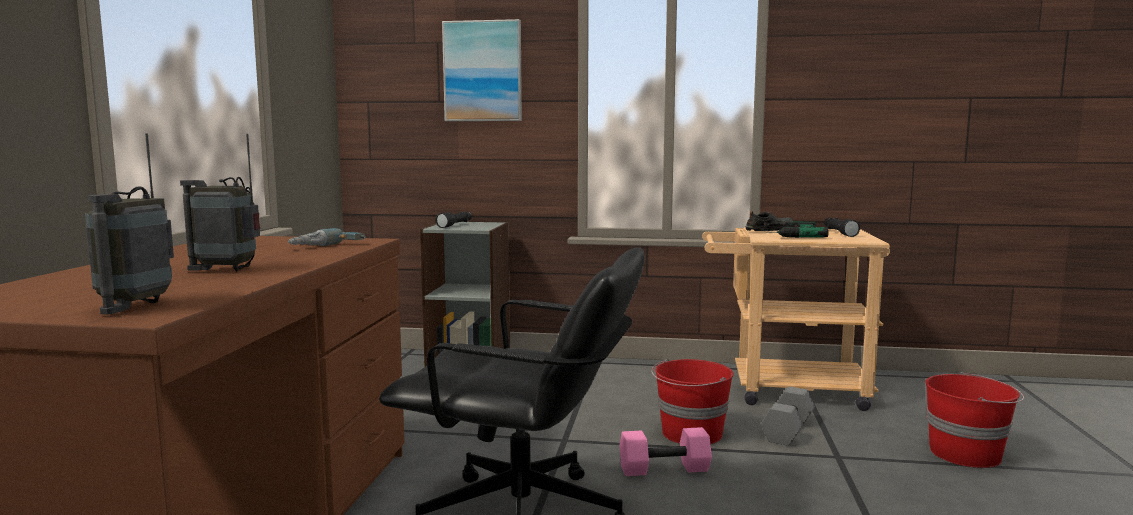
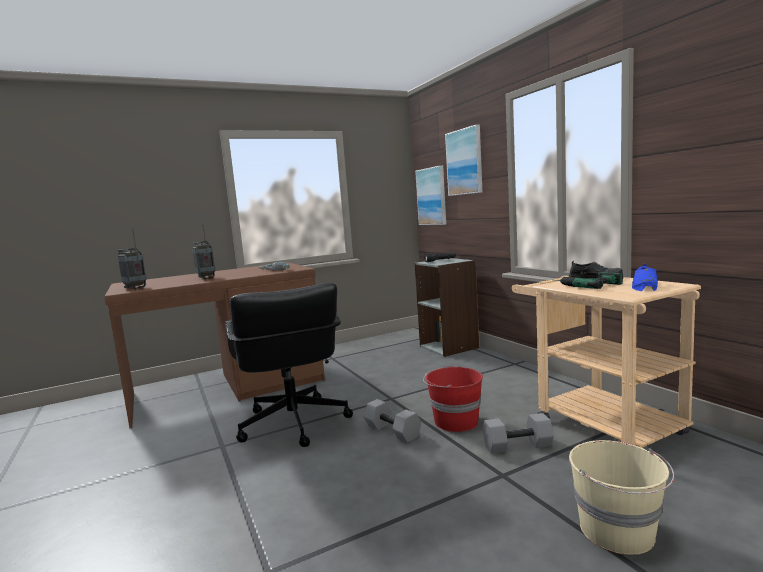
camera: 55 degrees right, 0 degrees up
radio [85,133,174,315] -> radio turned 60 degrees clockwise [118,229,147,289]
pink dumbbell [620,427,712,476] -> grey dumbbell [364,399,422,443]
black flashlight [824,218,860,237] -> blue shoe [632,264,658,291]
red bucket [925,372,1024,468] -> beige bucket [569,440,674,555]
none -> picture [415,165,446,225]

